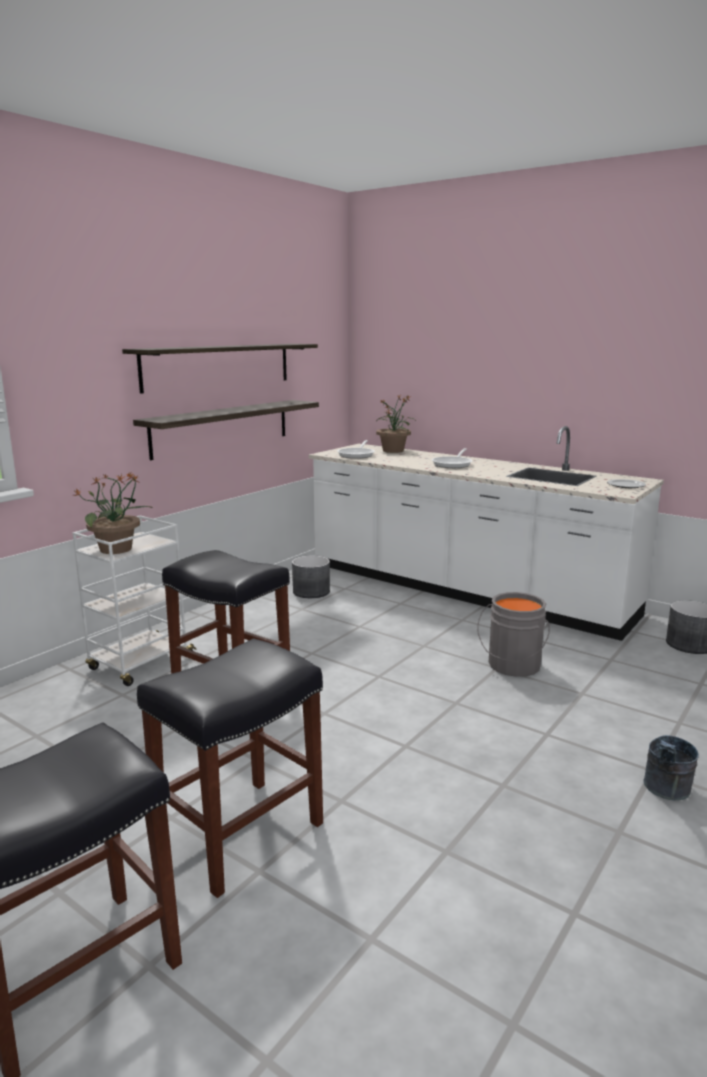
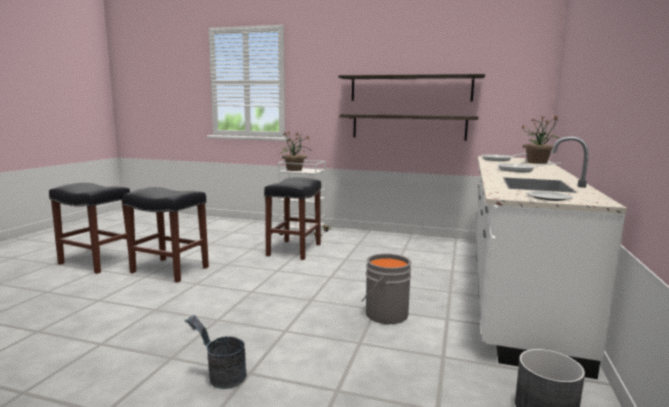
camera: 70 degrees right, 5 degrees down
grey planter [292,555,330,598] -> none

